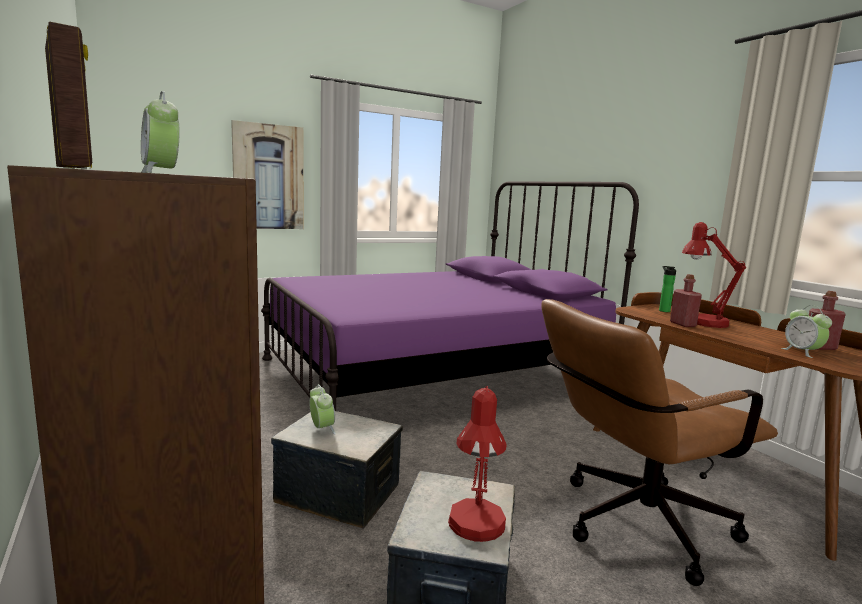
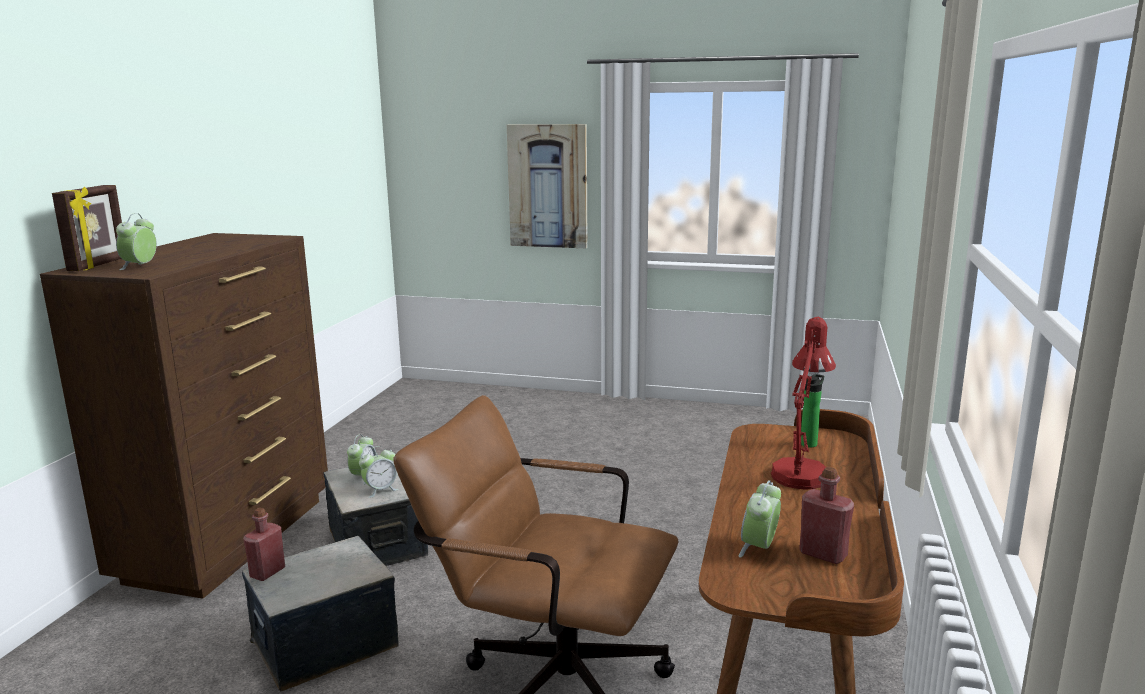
camera: 45 degrees right, 5 degrees up
purple bed [261,181,639,411] -> none
red table lamp [448,386,507,542] -> none
red bottle [670,274,702,327] -> red bottle moved to [243,508,285,581]
none -> alarm clock [359,446,399,498]

